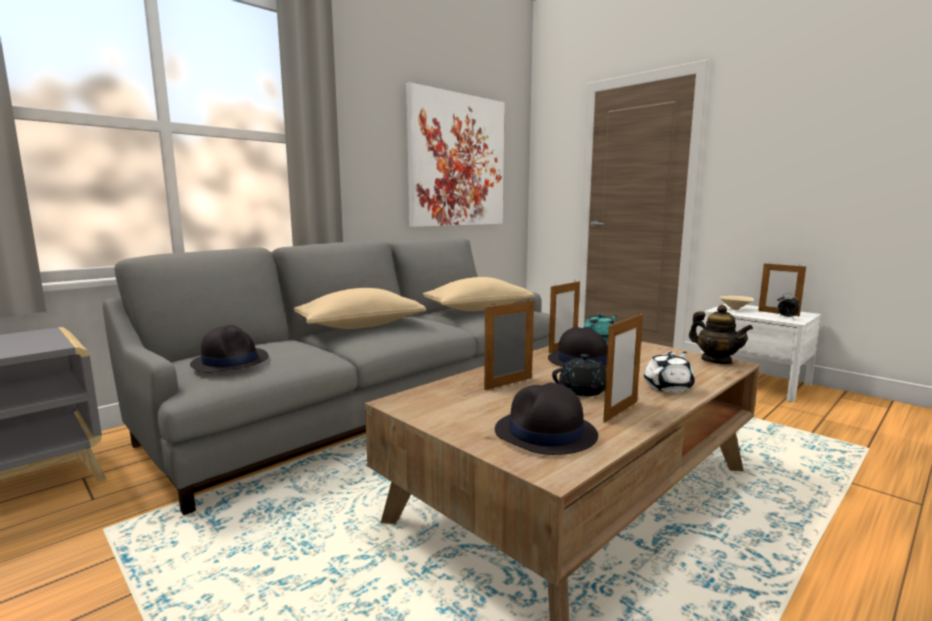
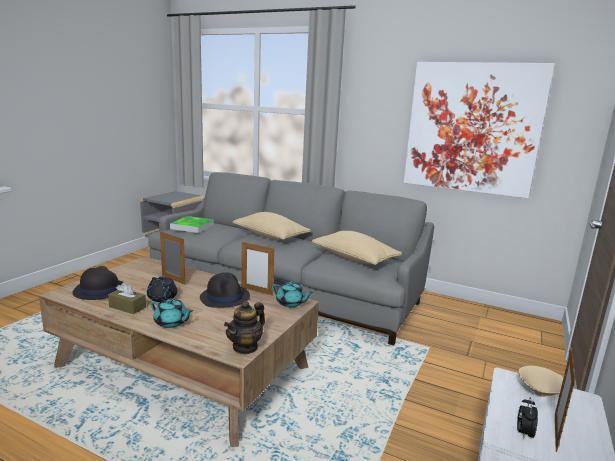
camera: 70 degrees right, 5 degrees up
black hat [190,325,269,373] -> tray [170,216,214,233]
picture frame [603,312,643,423] -> brown tissue box [108,282,146,314]
white teapot [644,352,695,393] -> turquoise teapot [151,299,193,328]

